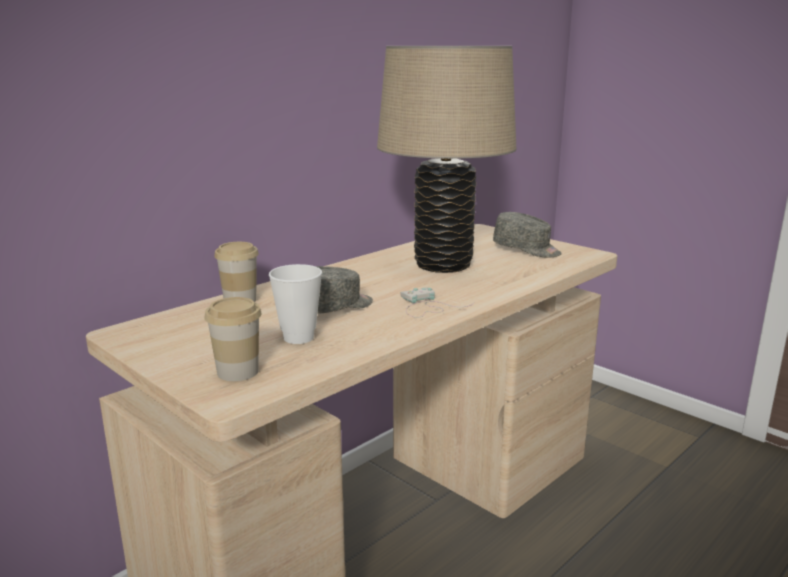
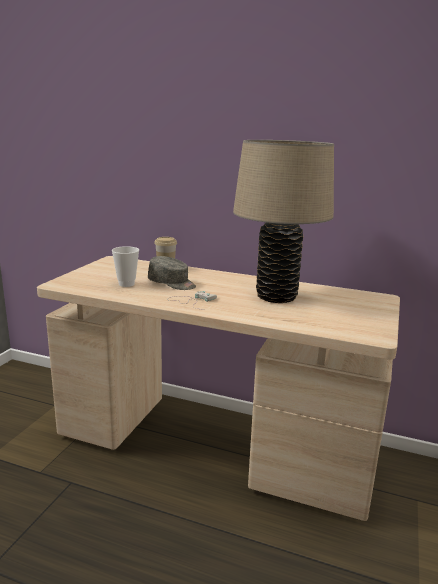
camera: 65 degrees right, 0 degrees up
cup [205,297,262,381] -> none
grey cap [493,212,562,258] -> none

